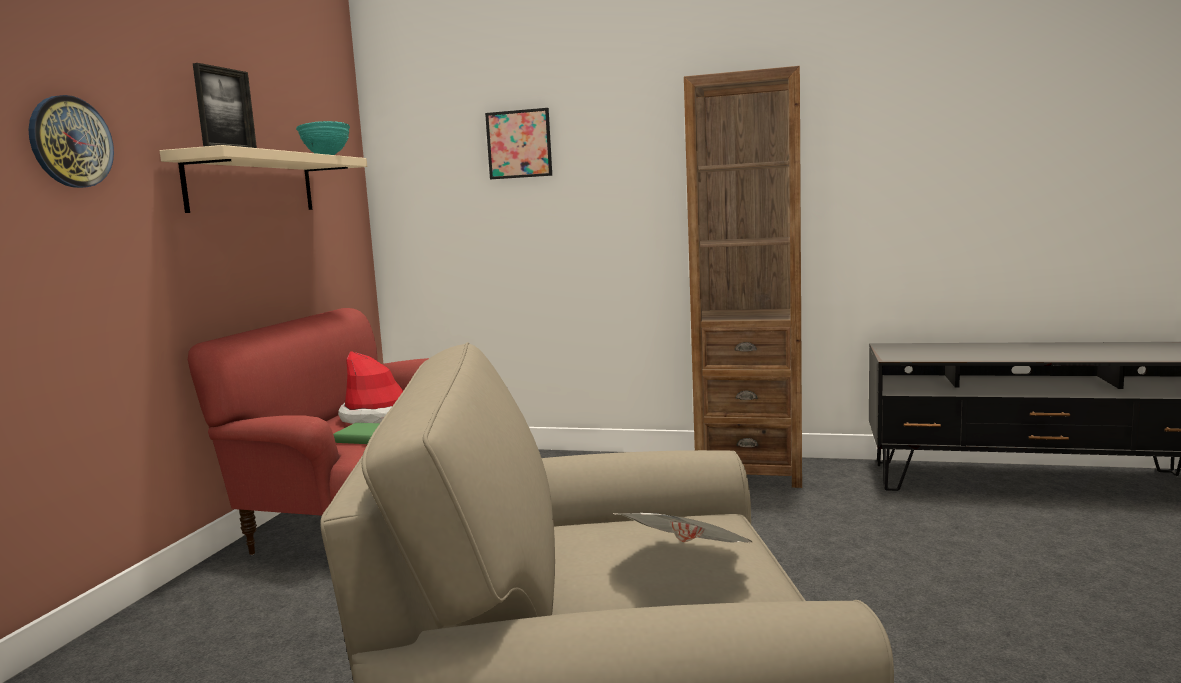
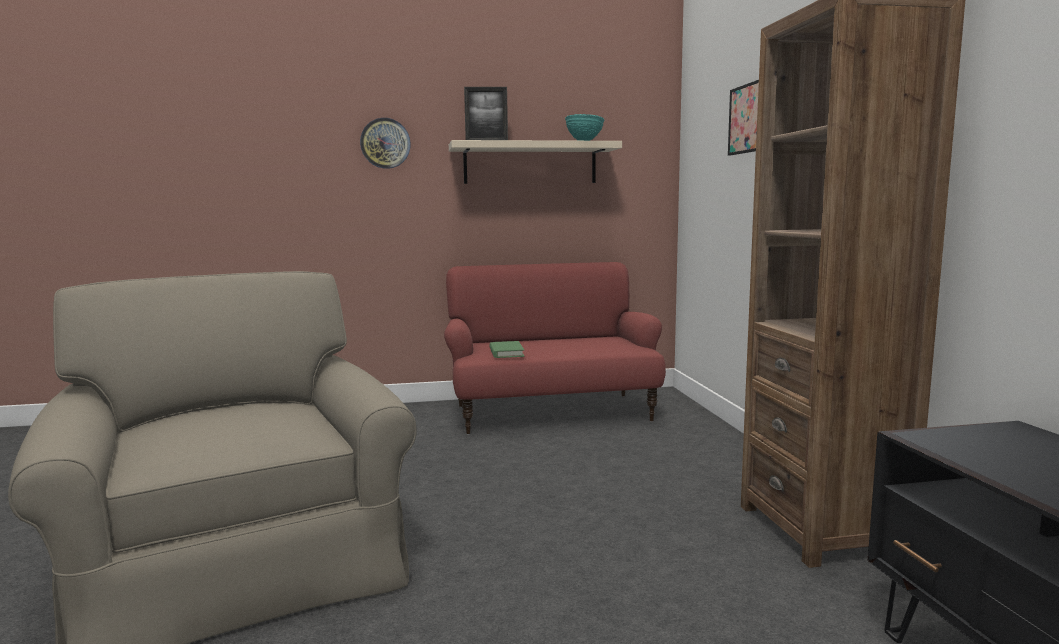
camera: 65 degrees right, 0 degrees up
hat [338,351,403,424] -> none
newspaper [612,513,753,543] -> none

